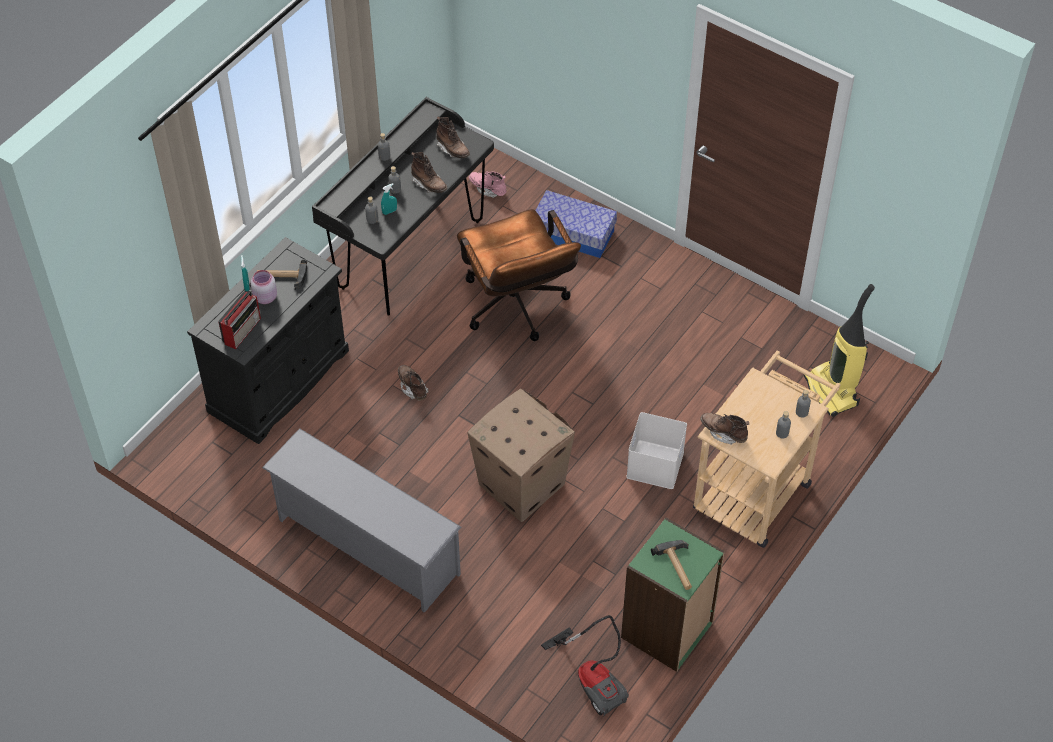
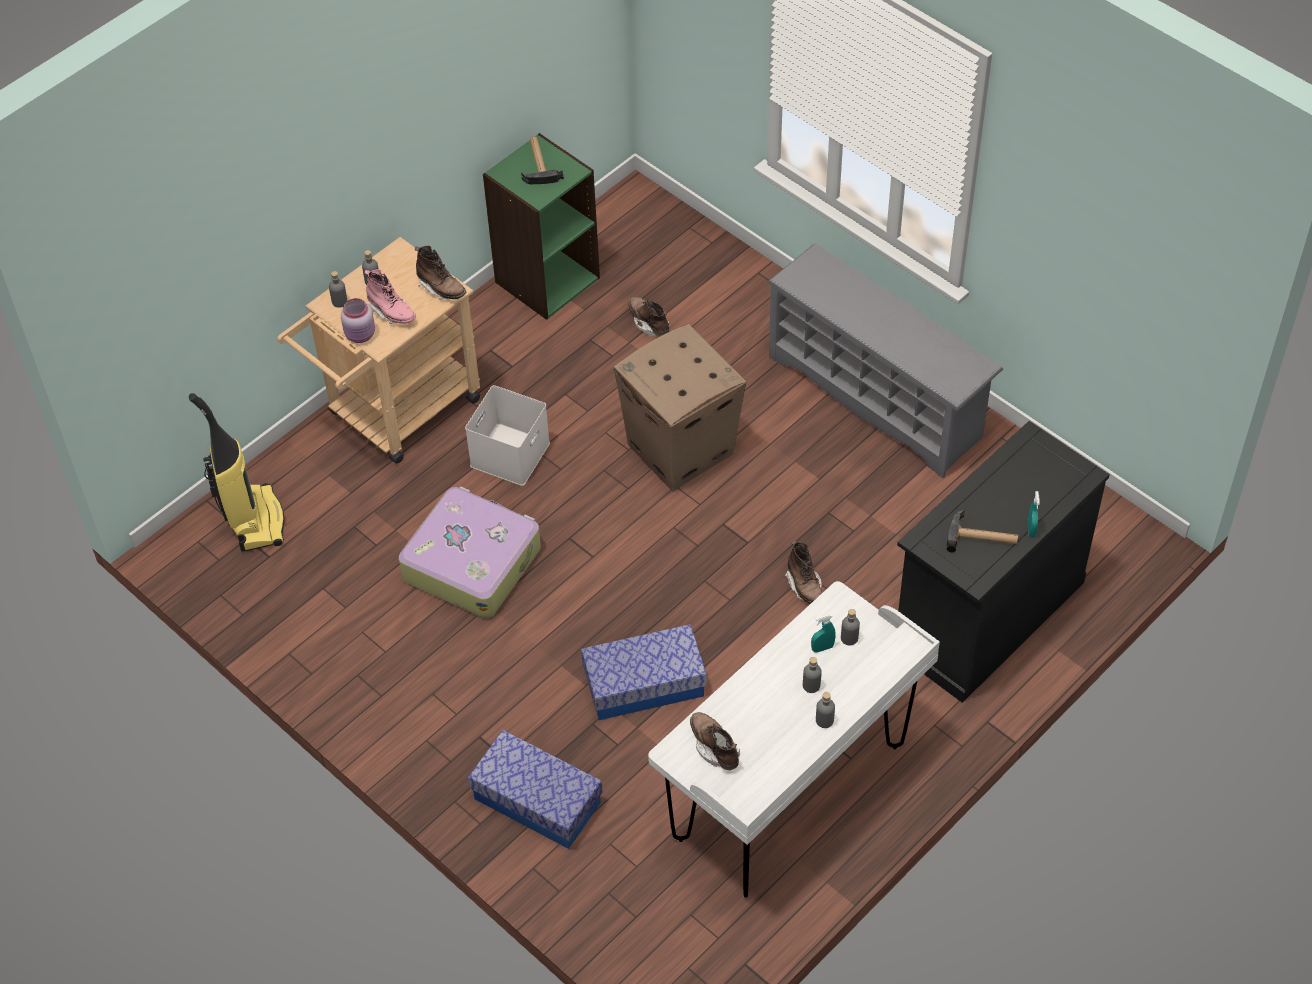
camera: 170 degrees left, 0 degrees up
radio [218,290,261,350] -> none
pink jar [251,270,277,304] -> pink jar moved to [341,298,375,343]
black desk [312,97,494,316] -> white desk [648,581,940,898]
brown boot [411,152,447,193] -> brown boot moved to [628,296,670,337]
brown office chair [457,209,581,341] -> storage box [581,624,707,720]
pink boot [469,171,506,198] -> pink boot moved to [365,269,416,324]
vacuum cleaner [541,615,629,717] -> none
none -> suitcase [399,486,541,618]

